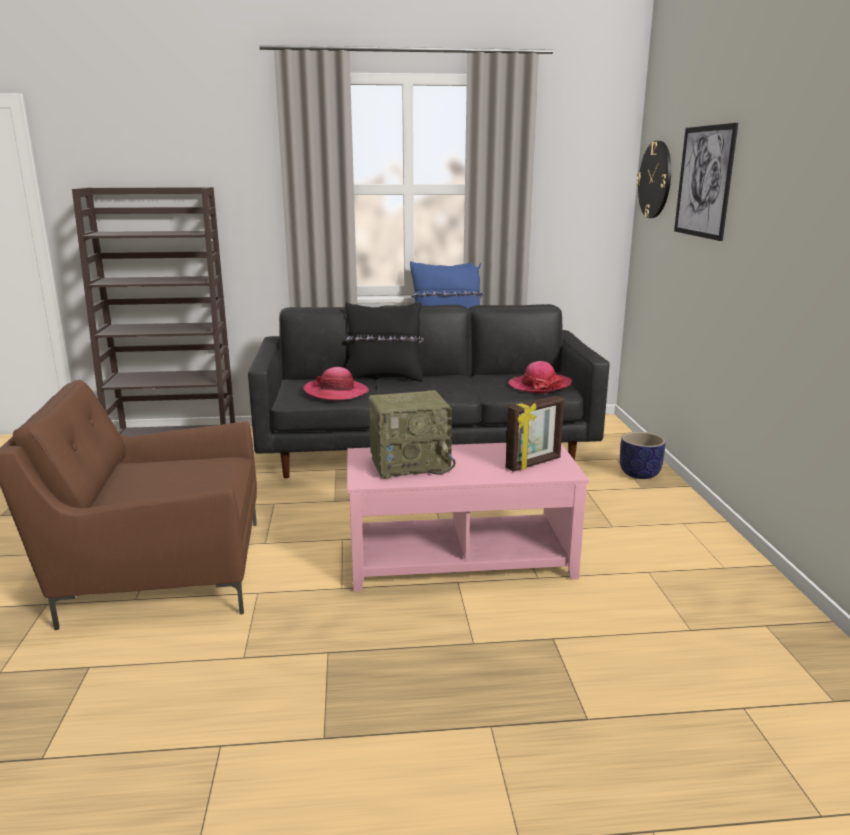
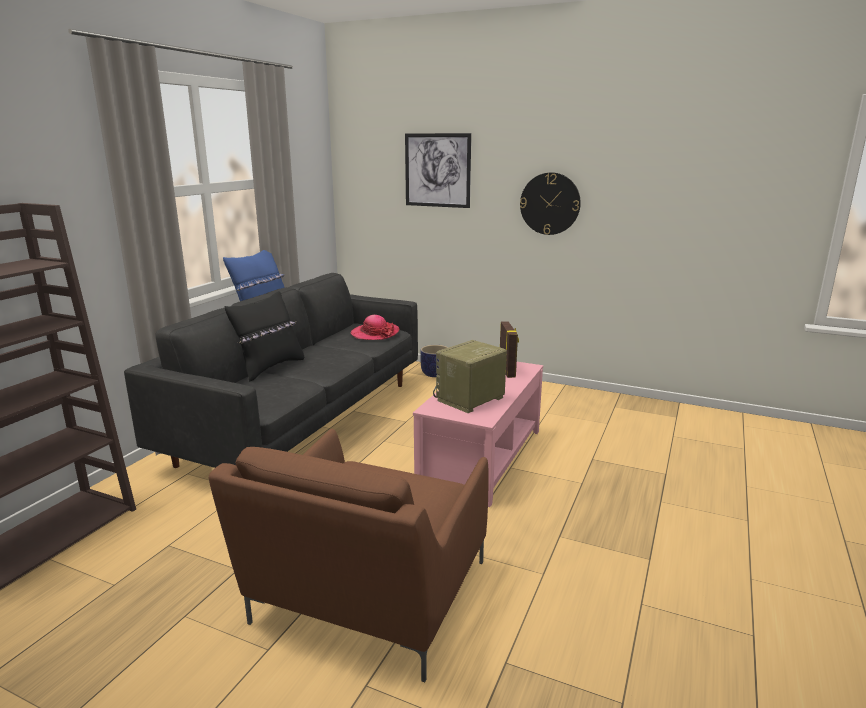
camera: 60 degrees left, 0 degrees up
hat [303,367,369,400] -> none
radio [369,390,456,479] -> radio turned 150 degrees counterclockwise [433,340,507,413]
wall clock [636,141,671,218] -> wall clock moved to [520,172,581,235]

